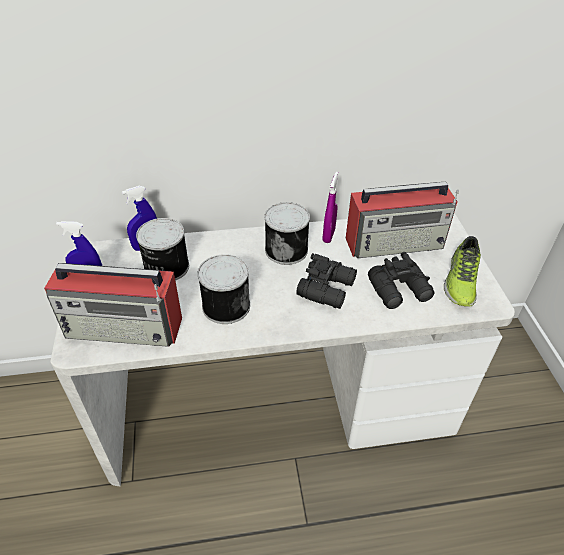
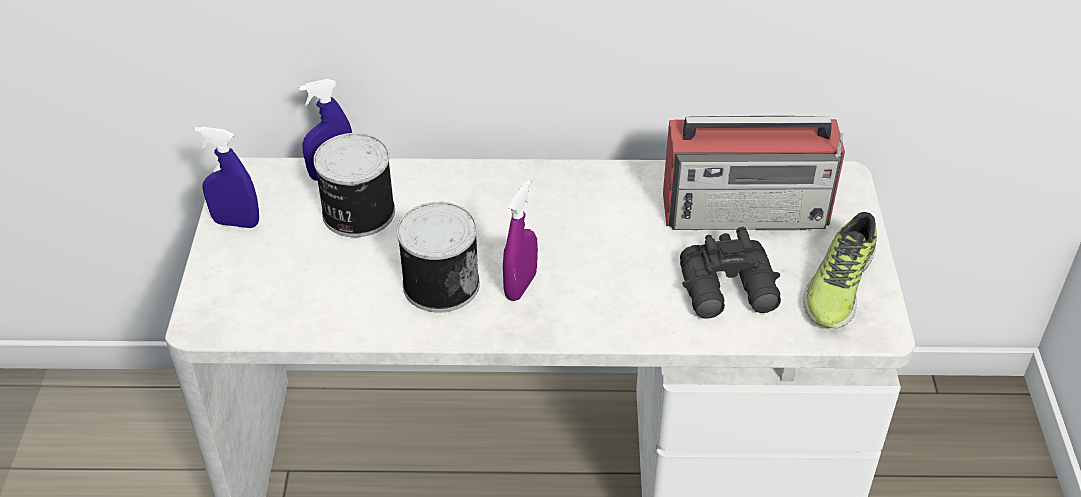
camera: 10 degrees right, 0 degrees up
radio [44,263,182,347] -> none
can [265,202,310,265] -> none
black binoculars [296,253,357,309] -> none
purple spray bottle [323,172,338,243] -> purple spray bottle moved to [503,179,538,301]

